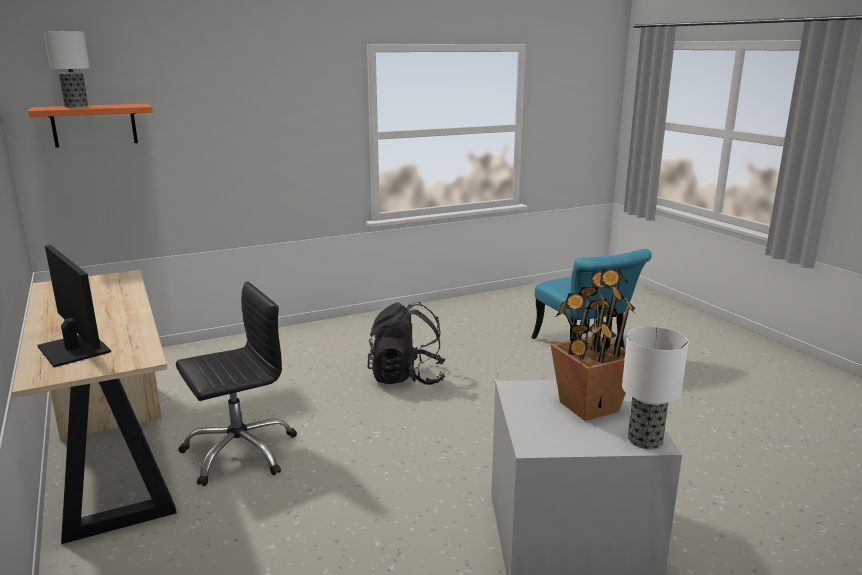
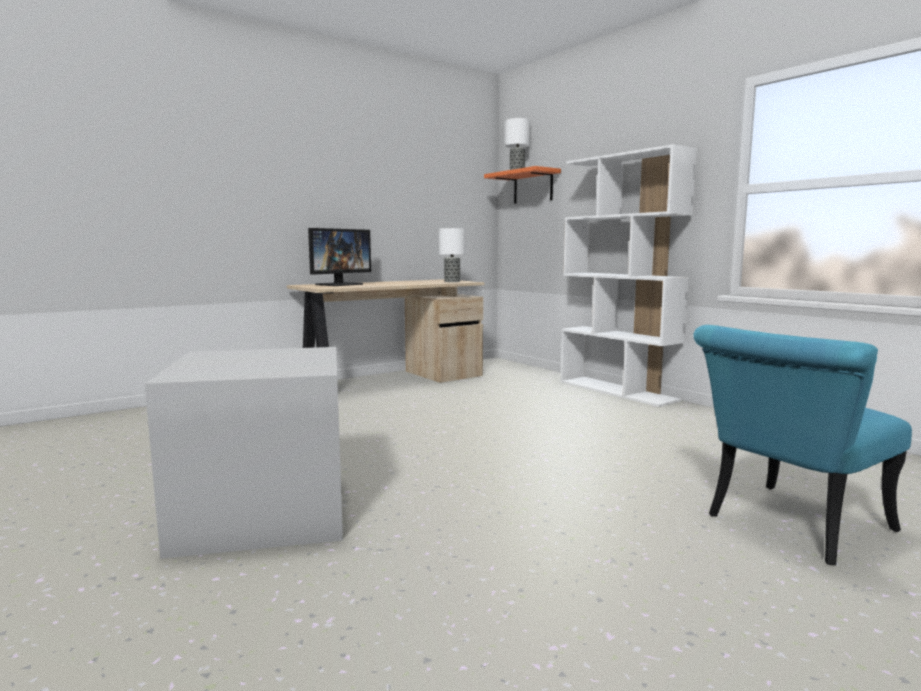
camera: 80 degrees right, 10 degrees down
black office chair [176,282,297,486] -> none
black backpack [368,302,446,385] -> none
potted plant [551,266,635,421] -> none
table lamp [622,327,689,449] -> table lamp moved to [439,228,465,282]
none -> white bookcase [560,144,697,407]

